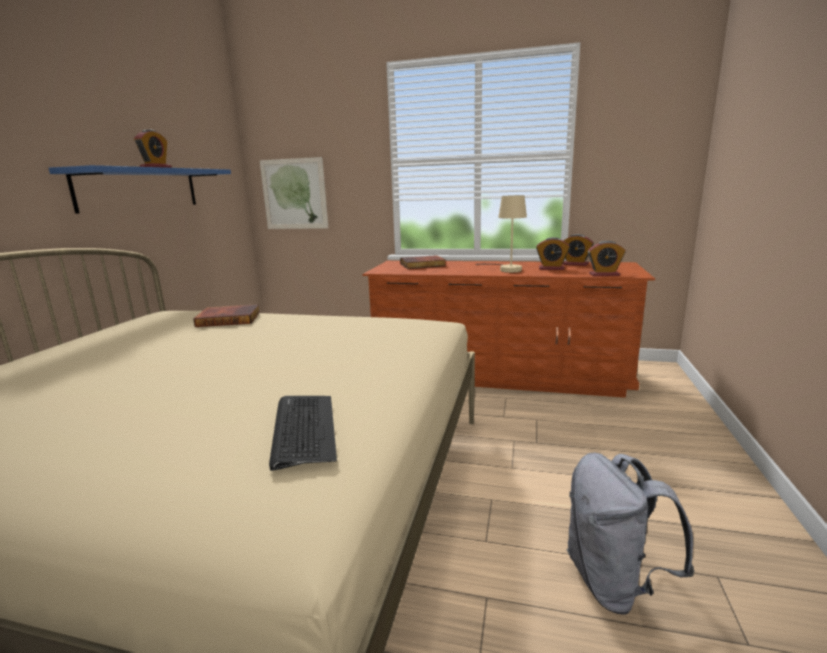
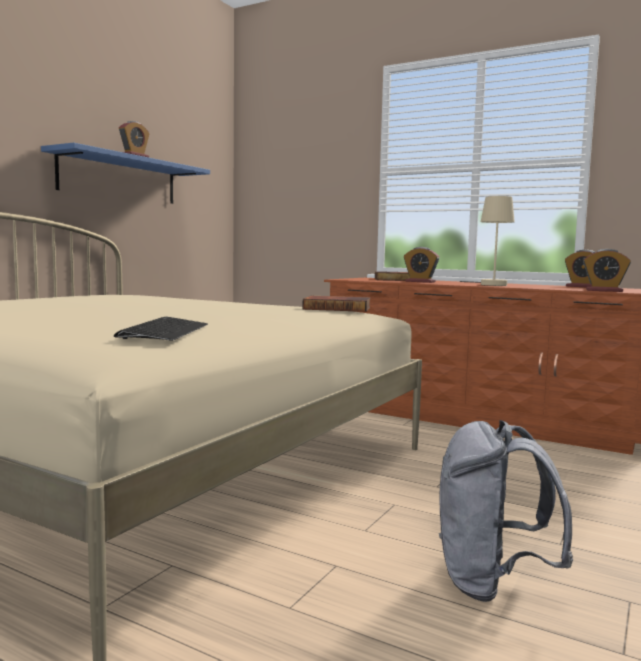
camera: 15 degrees right, 10 degrees down
book [193,304,260,327] -> book moved to [302,296,370,312]
picture [260,157,328,229] -> none
alarm clock [536,237,570,270] -> alarm clock moved to [404,247,440,283]

